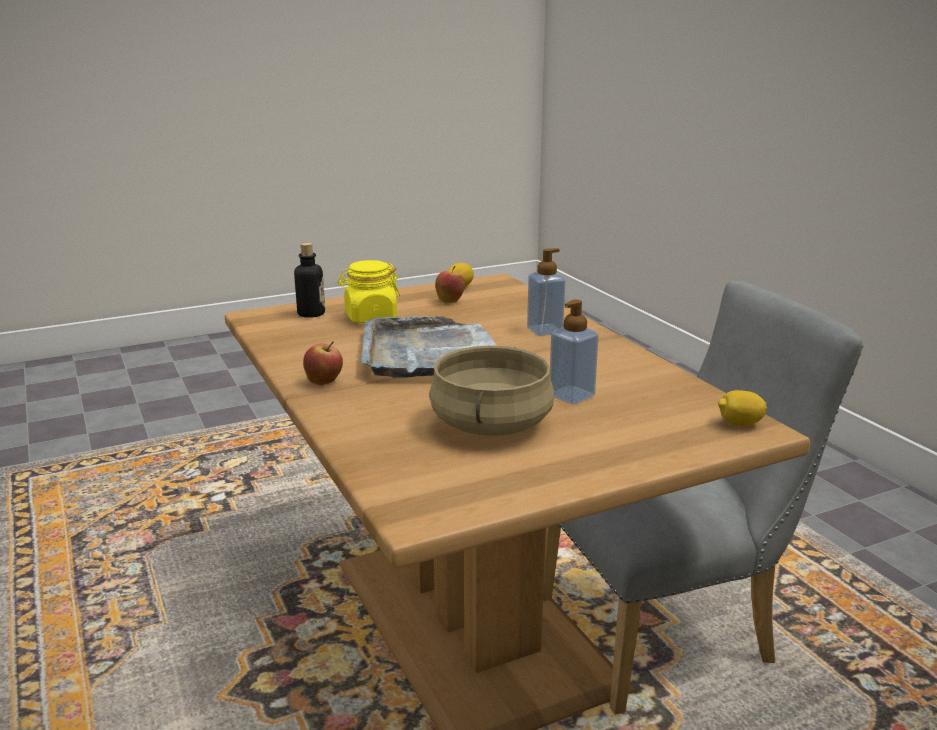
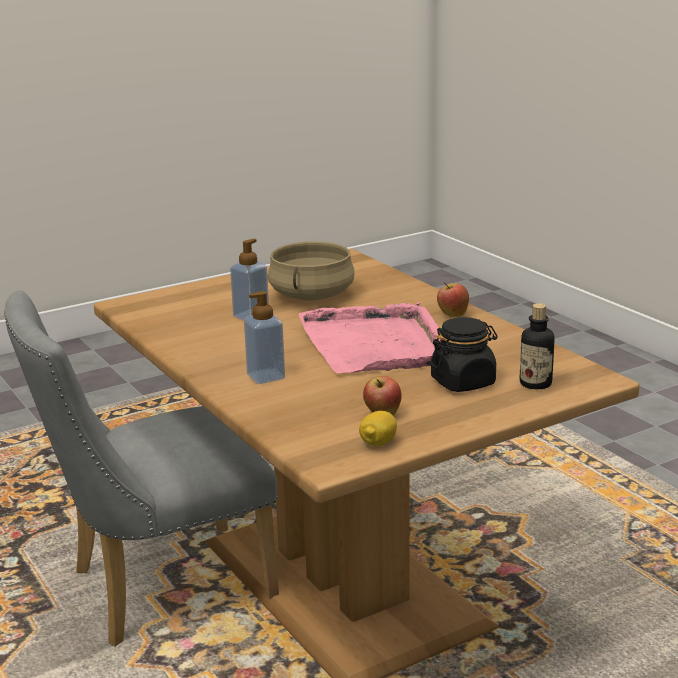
camera: 175 degrees right, 0 degrees up
yellow jar [338,260,400,323] -> black jar [431,317,498,392]
grey tray [361,315,497,378] -> pink tray [299,302,440,373]
lemon [718,390,767,426] -> none

